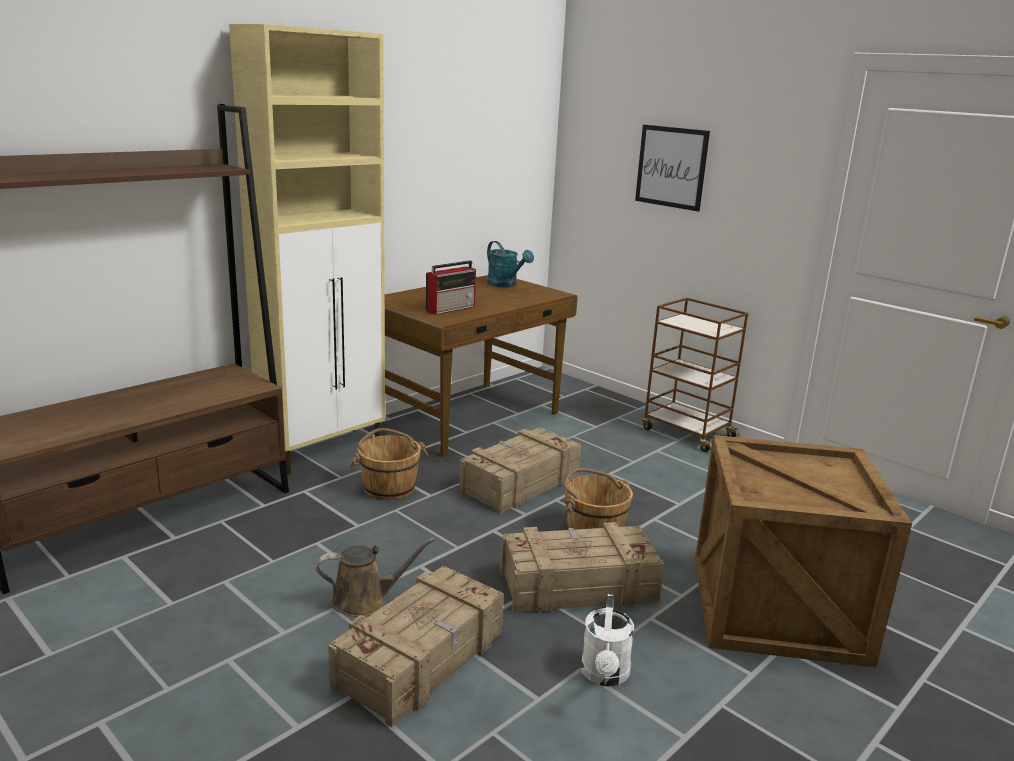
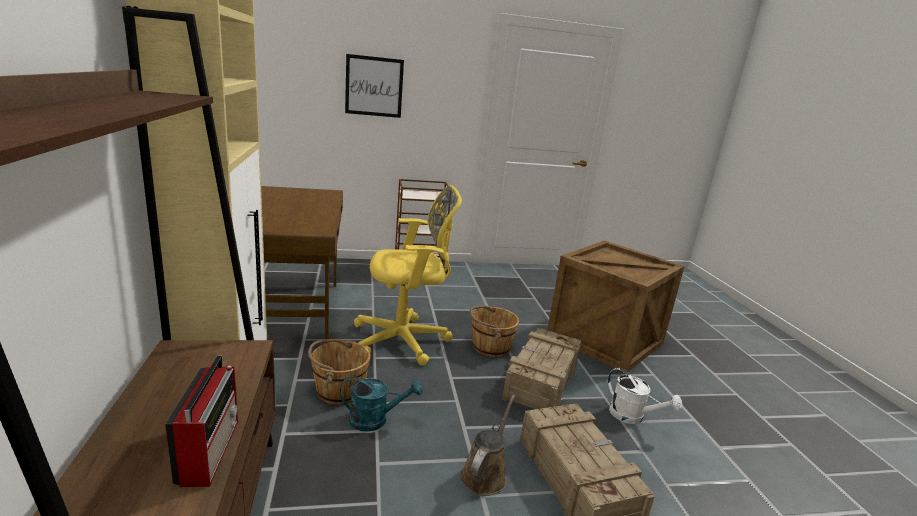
camera: 55 degrees left, 0 degrees up
radio [426,261,476,315] -> radio moved to [165,355,238,487]
crate [459,427,581,514] -> yellow office chair [354,185,462,366]
turquoise watering can [487,241,534,287] -> turquoise watering can moved to [340,377,423,432]

